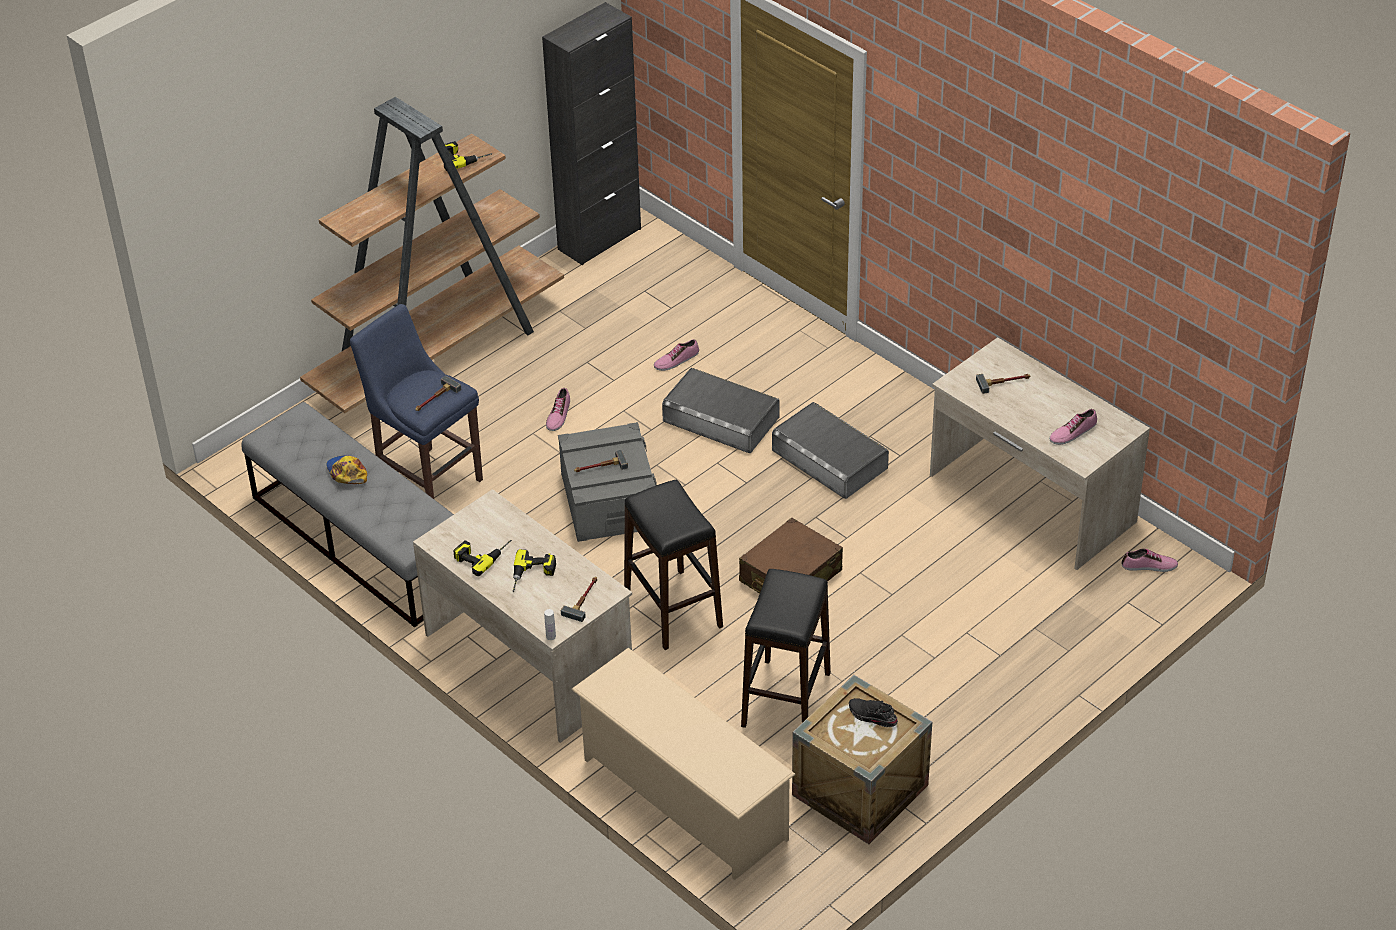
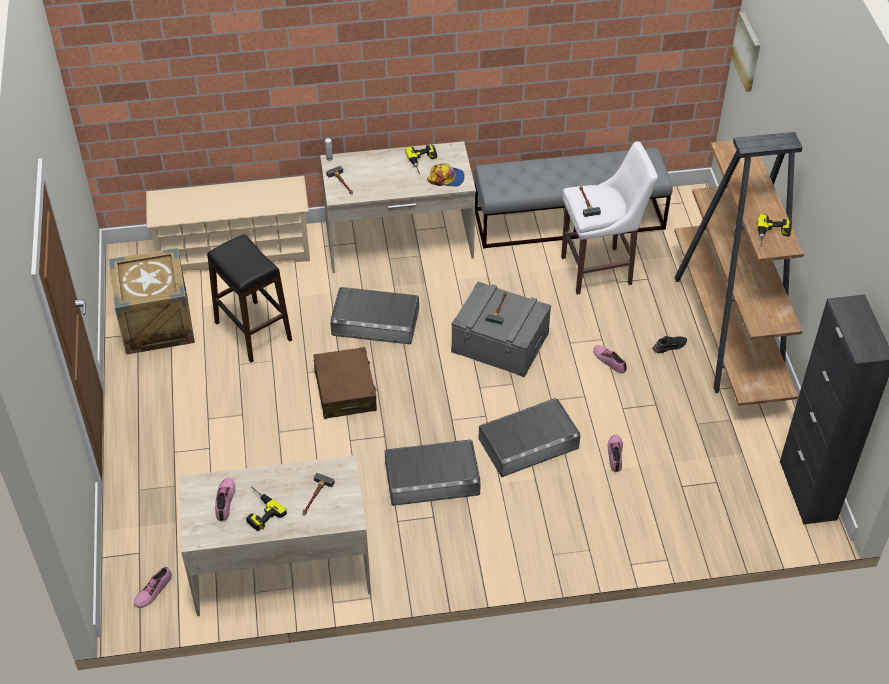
camera: 125 degrees right, 5 degrees up
cap [326,456,367,484] -> cap moved to [427,163,465,187]
blue stool [350,304,483,499] -> white stool [561,142,658,295]
power drill [512,549,556,592] -> power drill moved to [246,487,287,531]
black stool [624,480,723,650] -> grey storage box [330,287,419,344]
black shoe [849,698,898,727] -> black shoe moved to [652,336,687,354]
none -> picture [731,11,760,92]

